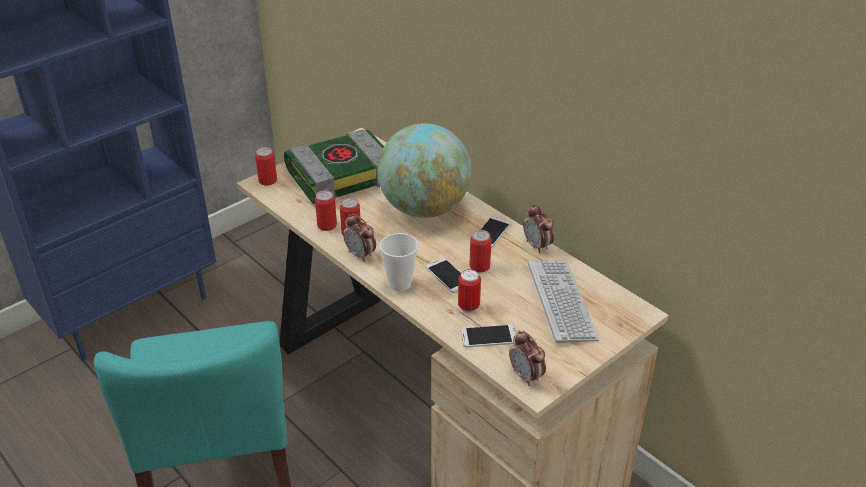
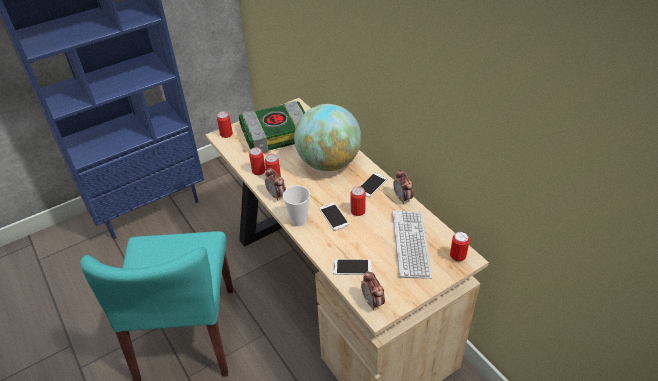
camera: 10 degrees right, 5 degrees up
can [458,269,481,313] -> can moved to [450,232,470,262]

